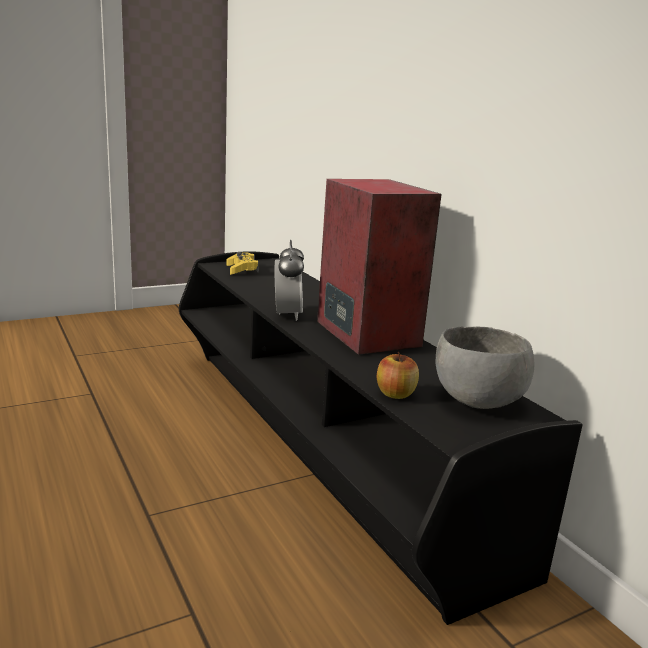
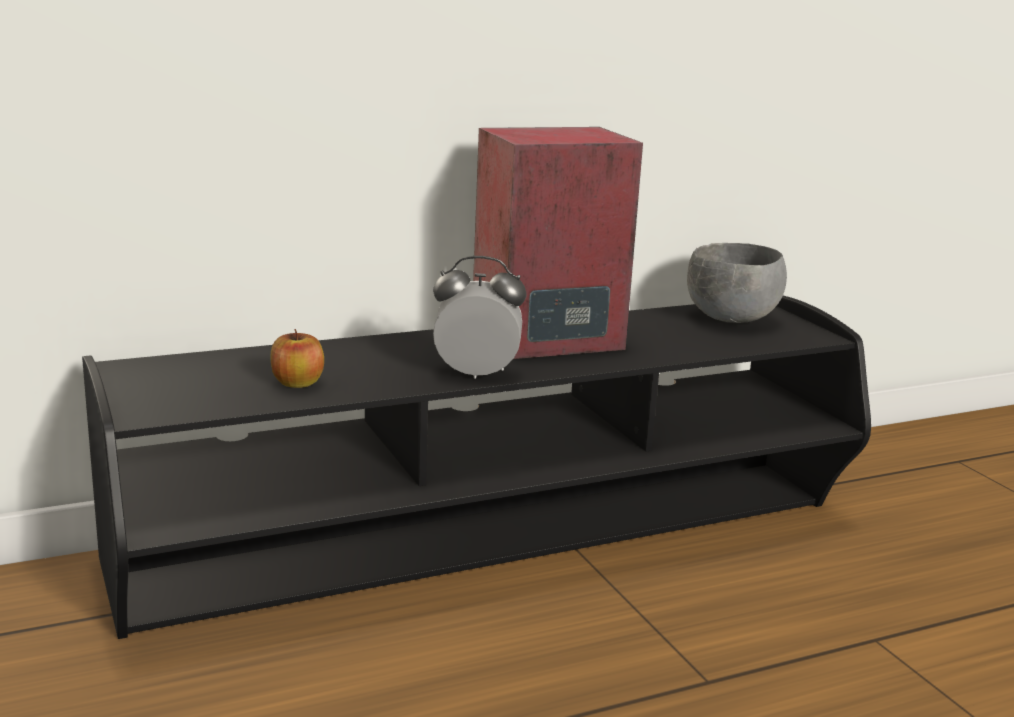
camera: 85 degrees left, 0 degrees up
yellow game controller [226,252,259,275] -> none
apple [377,352,419,399] -> apple moved to [271,329,324,388]

